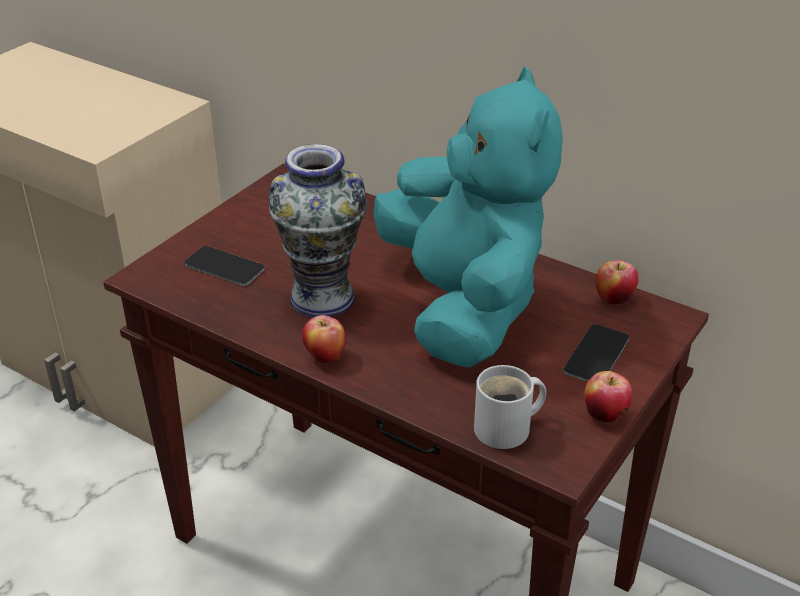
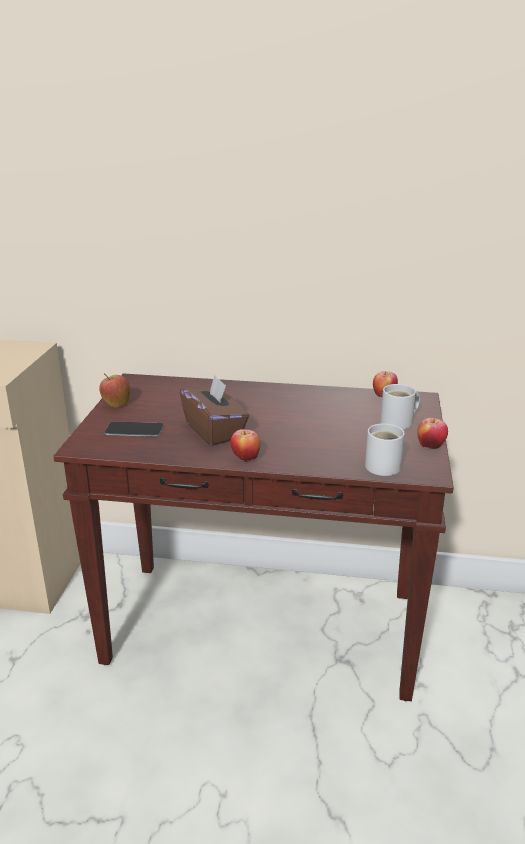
camera: 25 degrees left, 10 degrees down
vase [269,144,368,318] -> brown tissue box [180,375,249,446]
turquoise plush toy [374,67,563,368] -> none
phone [563,324,629,382] -> white mug [380,384,420,430]
none -> apple [99,373,131,407]

